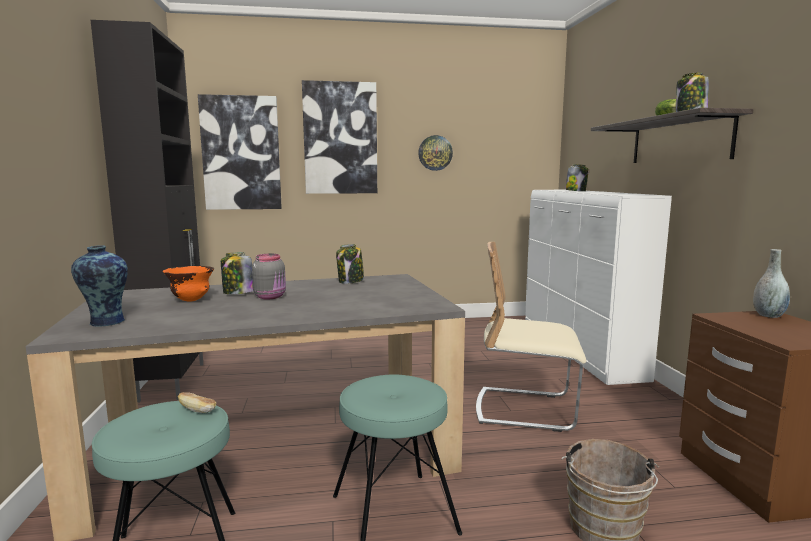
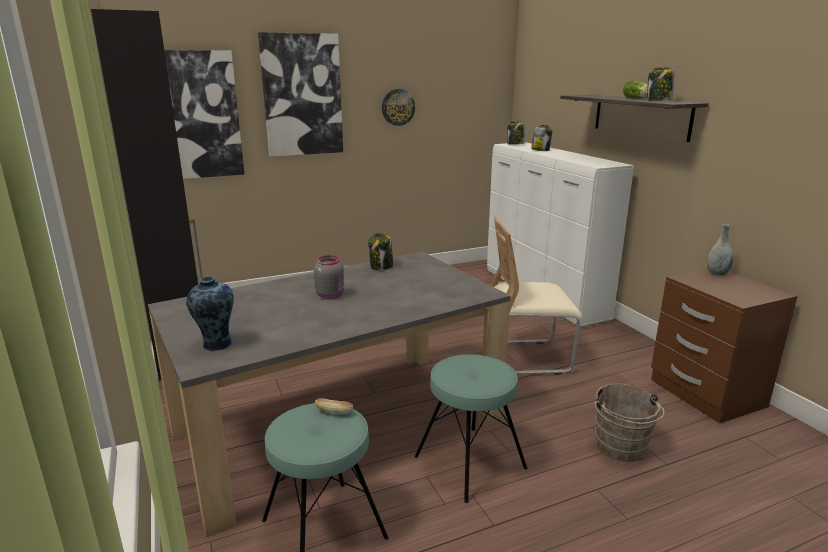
camera: 15 degrees left, 10 degrees up
orange bowl [163,266,214,302] -> none
jar [221,252,253,294] -> jar moved to [507,121,525,145]

